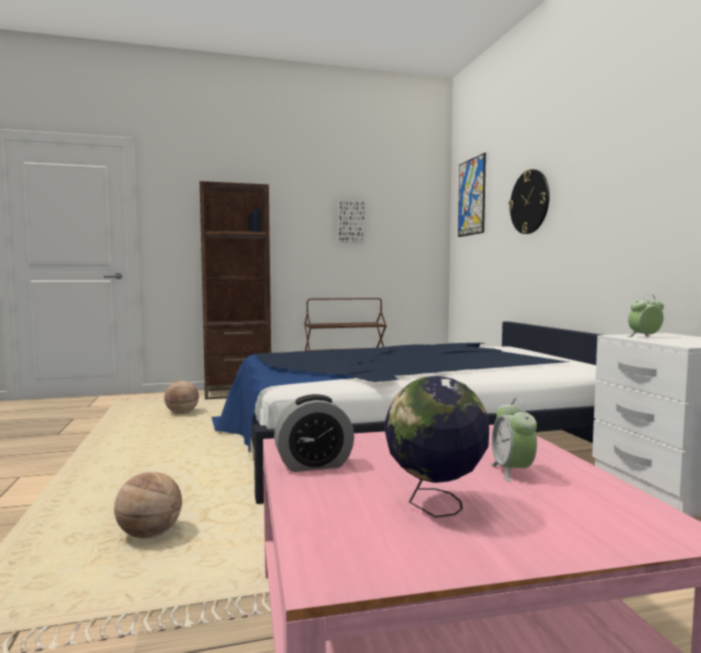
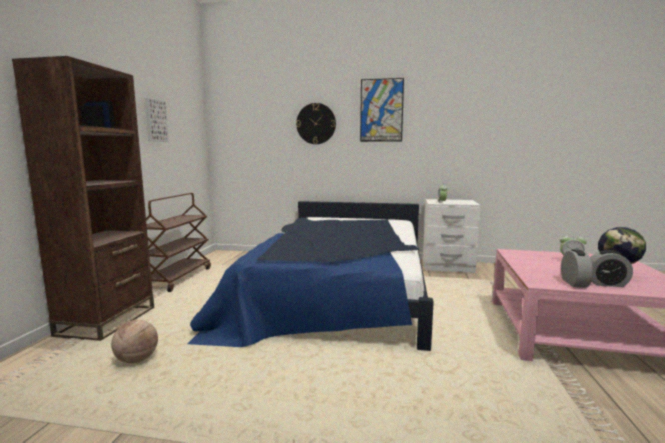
camera: 65 degrees left, 5 degrees up
basketball [114,472,182,539] -> none
picture [458,153,486,237] -> picture moved to [360,78,404,142]
none -> alarm clock [590,250,633,287]

